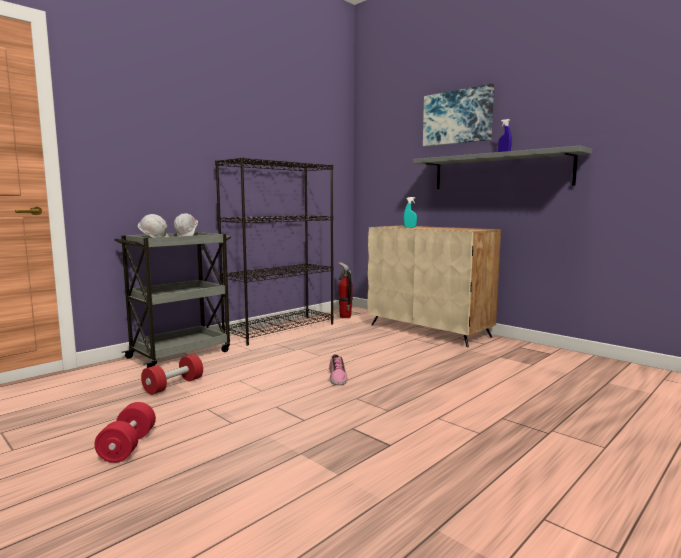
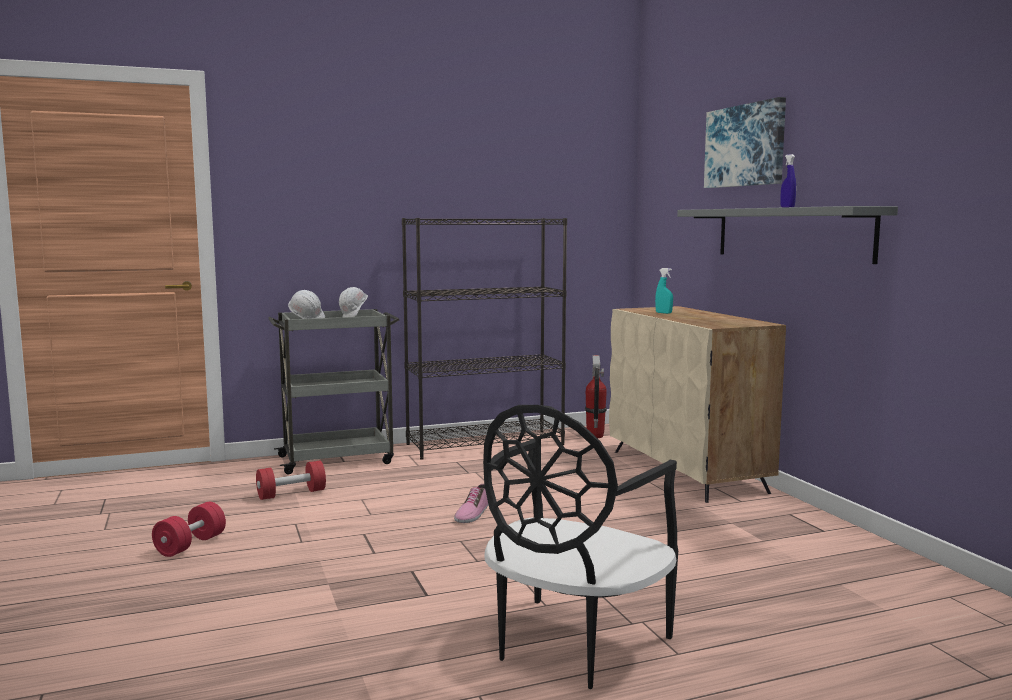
camera: 25 degrees right, 0 degrees up
none -> black chair [483,405,678,689]

